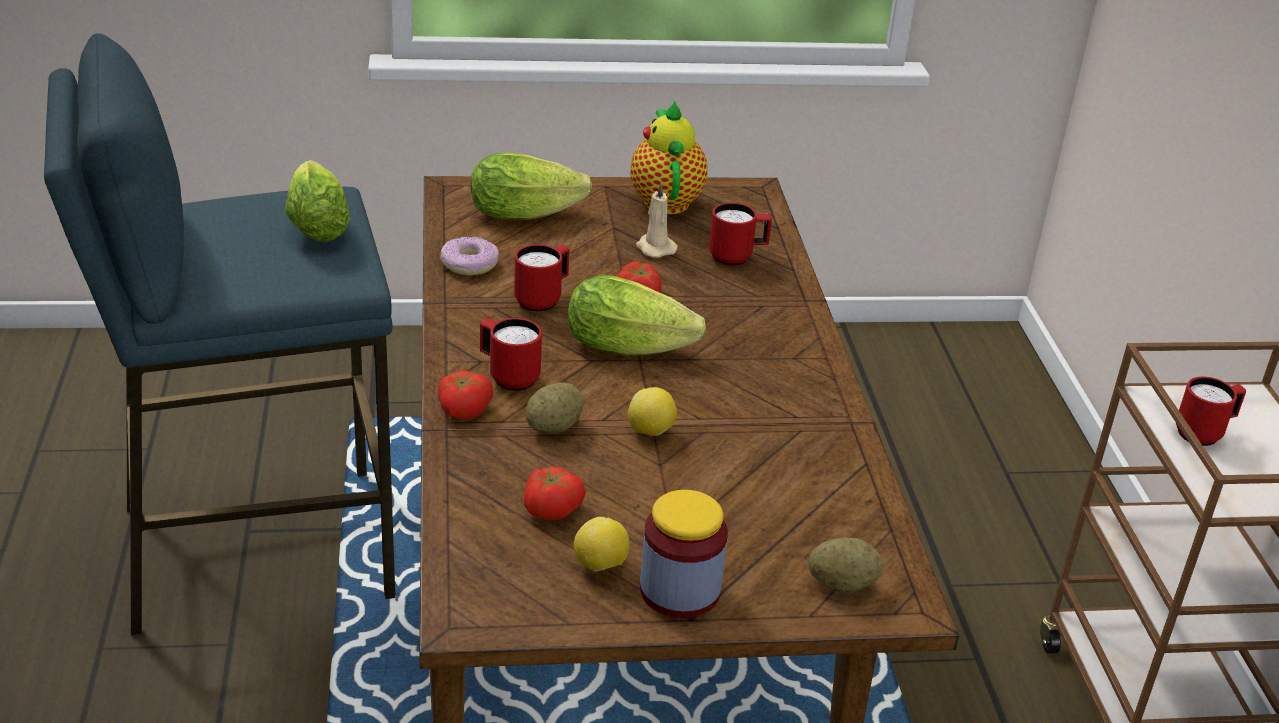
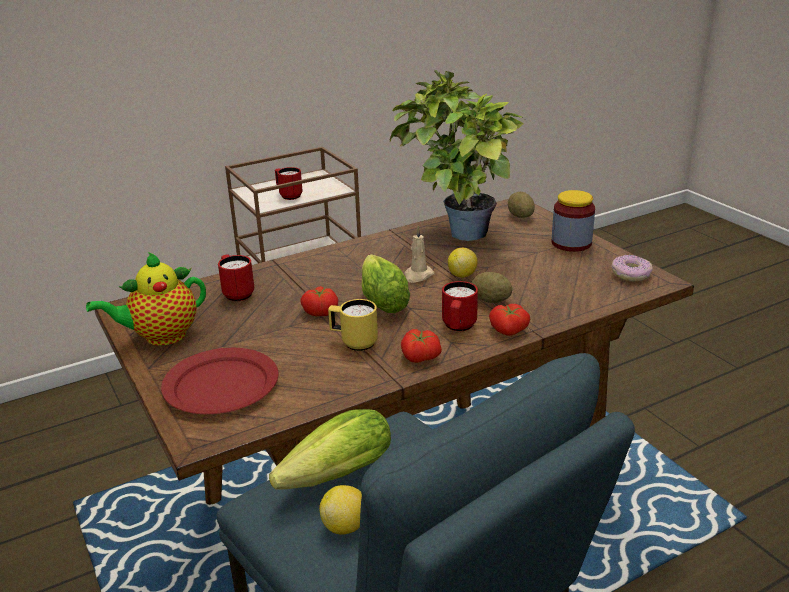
camera: 110 degrees left, 5 degrees down
donut [440,237,499,275] -> donut moved to [612,255,653,281]
lettuce [471,152,592,220] -> red plate [161,348,279,414]
red mug [514,244,570,312] -> yellow mug [328,299,378,351]
tomato [524,466,586,520] -> tomato moved to [401,329,442,363]
lemon [574,517,629,572] -> lemon moved to [319,485,362,535]
beige candle [636,182,677,258] -> beige candle moved to [404,226,434,283]
none -> potted plant [389,70,524,241]

